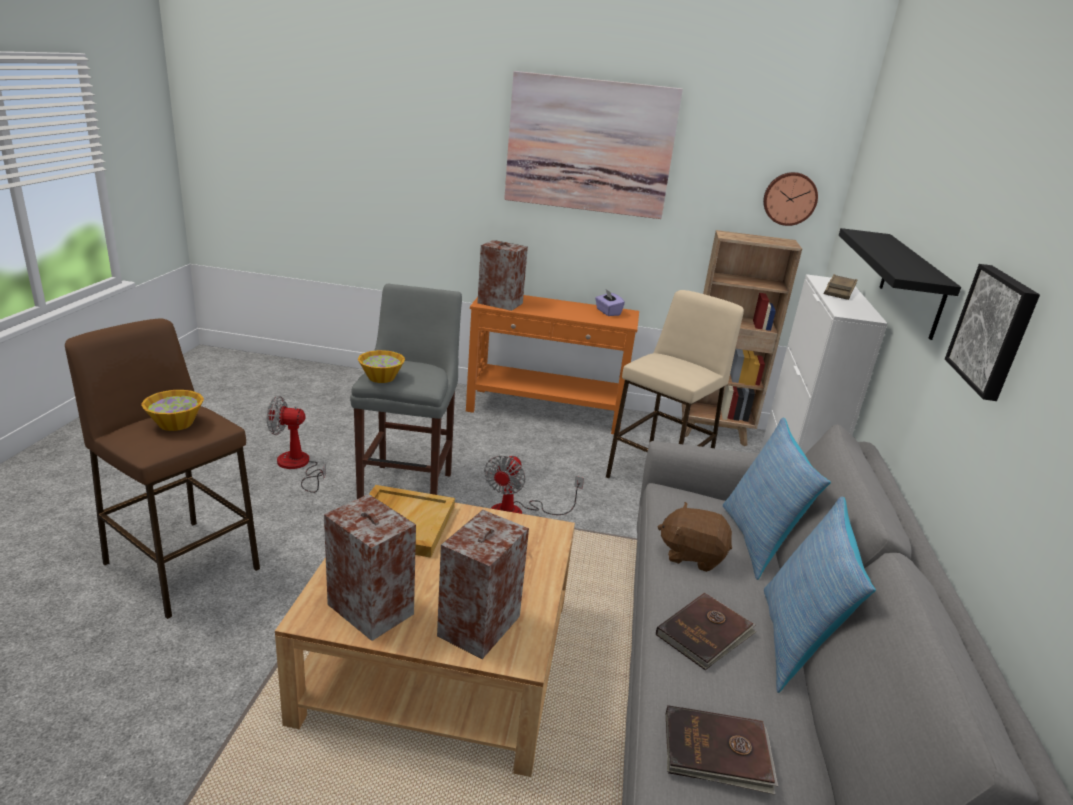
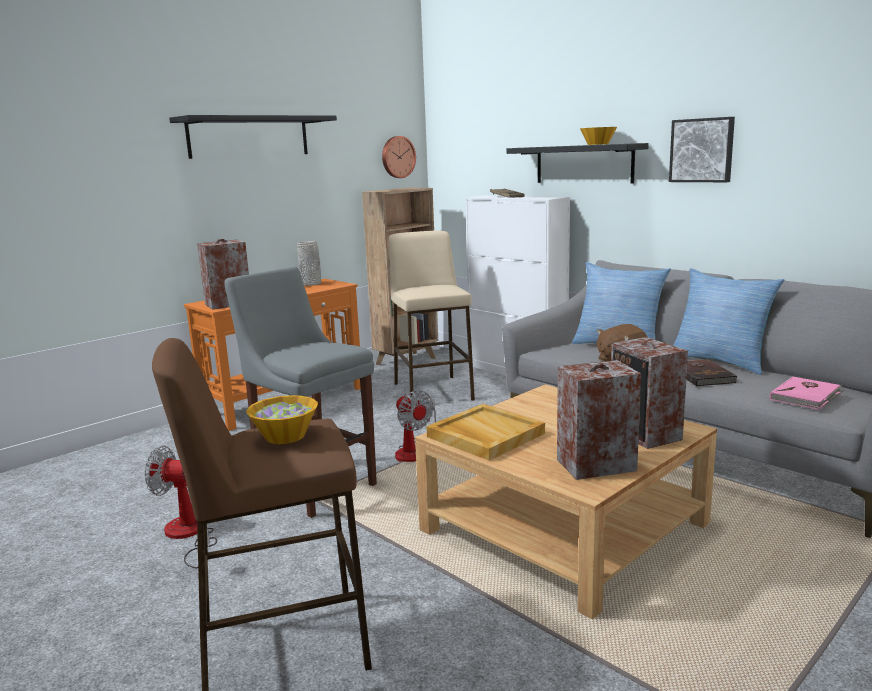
camera: 50 degrees left, 10 degrees down
fan [267,396,326,493] -> fan turned 60 degrees clockwise [145,446,217,568]
bowl [358,350,405,383] -> bowl moved to [580,127,617,145]
picture [504,71,683,219] -> black shelf [169,115,337,159]
purple tissue box [595,289,625,316] -> grey vase [297,241,321,286]
brown book [665,705,778,795] -> pink book [770,376,844,410]

